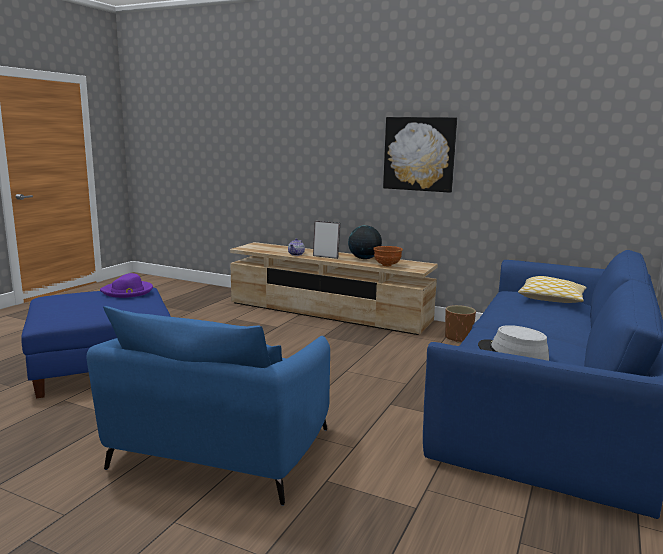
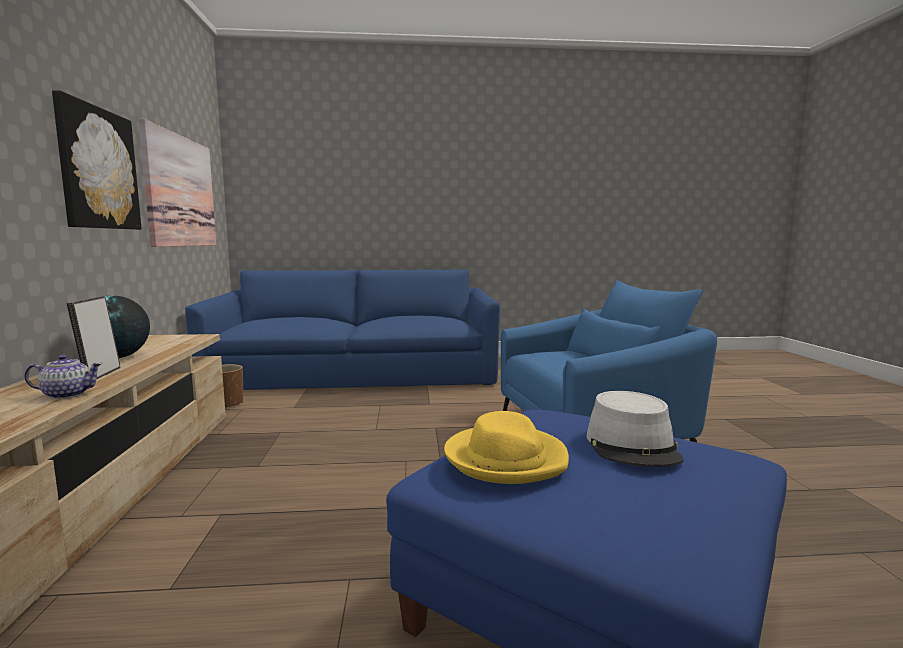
camera: 120 degrees left, 5 degrees down
purple hat [100,273,153,298] -> yellow hat [444,411,569,484]
brown bowl [373,246,403,266] -> none
grey hat [478,325,549,361] -> grey hat moved to [587,391,684,467]
pillow [518,276,587,303] -> none
none -> picture [138,119,216,247]

